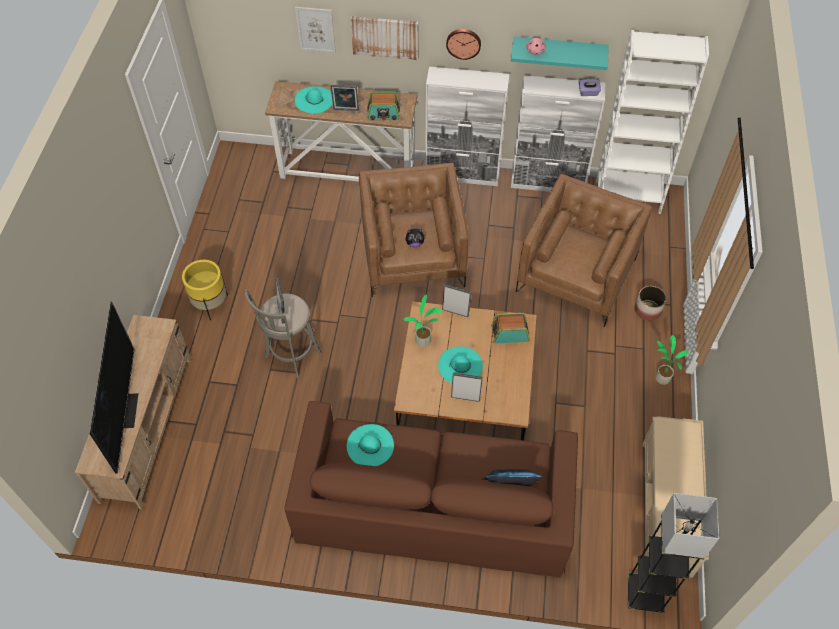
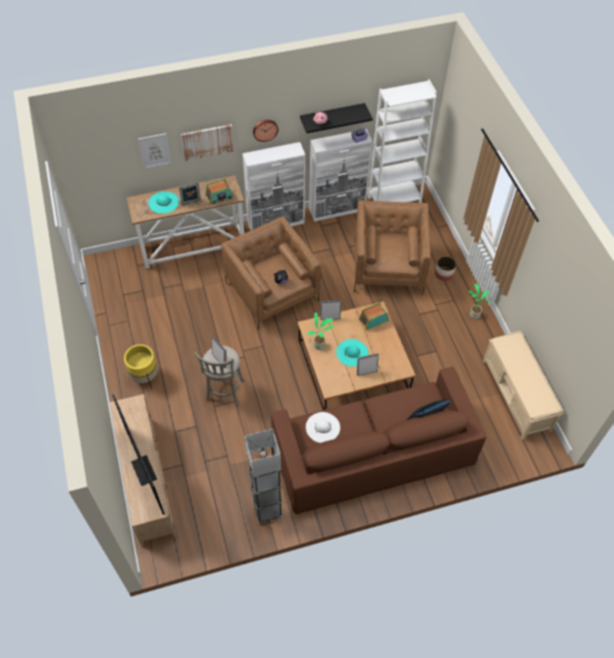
camera: 25 degrees left, 0 degrees up
turquoise hat [347,424,394,466] -> white hat [306,412,340,443]
turquoise shelf [511,37,609,70] -> black shelf [300,103,373,133]
grey floor lamp [628,493,719,613] -> grey floor lamp moved to [245,429,283,523]

